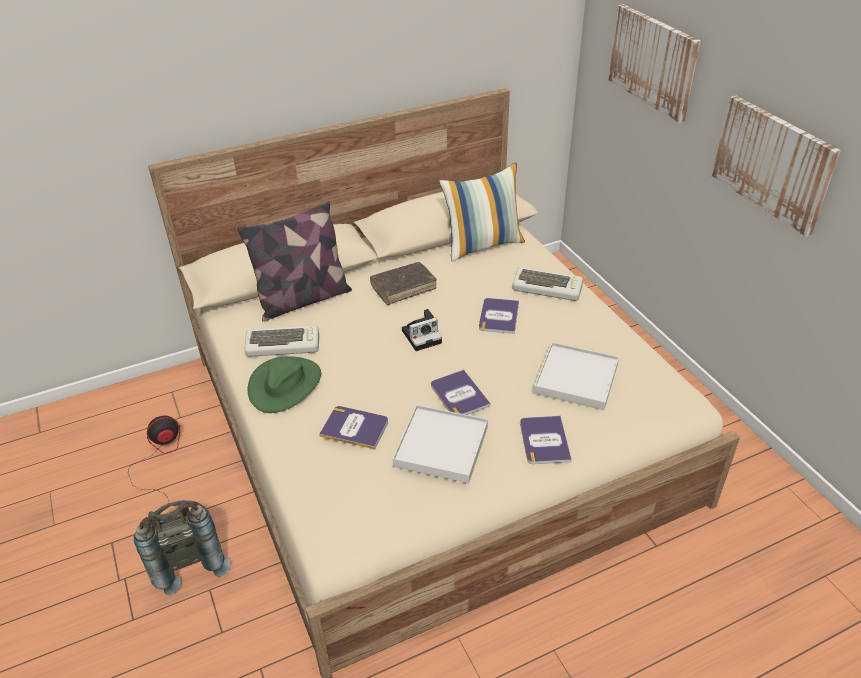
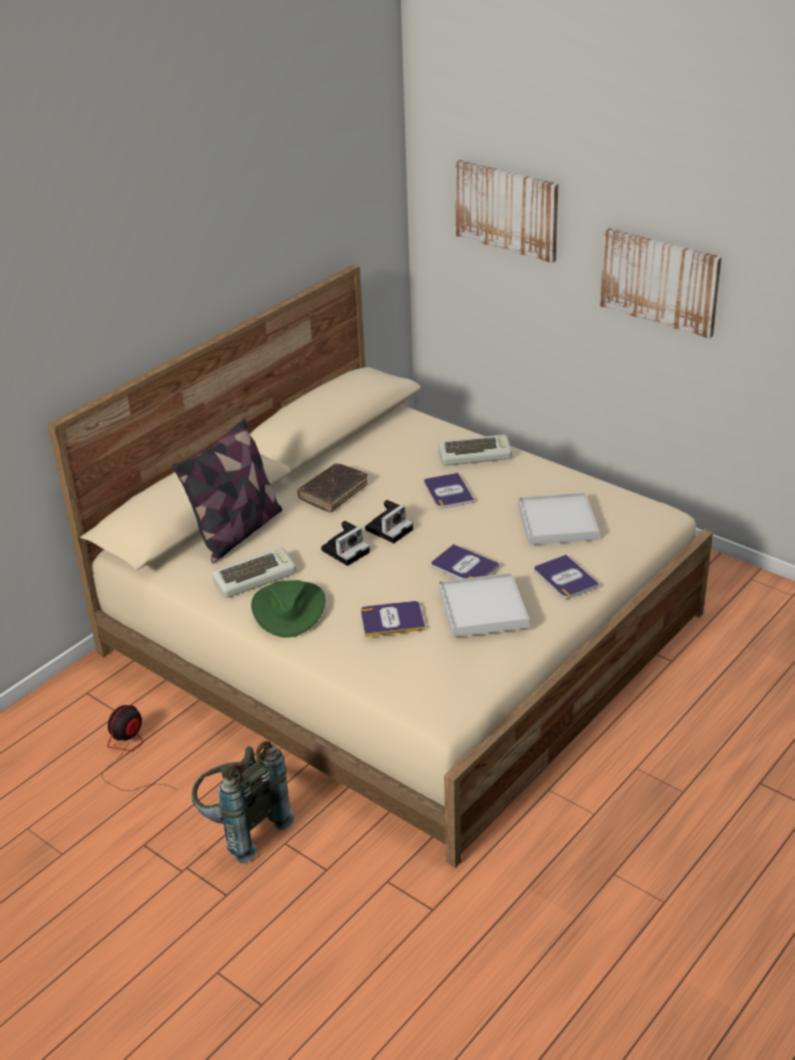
camera: 25 degrees left, 5 degrees down
pillow [439,163,525,262] -> none
none -> camera [321,521,370,566]

